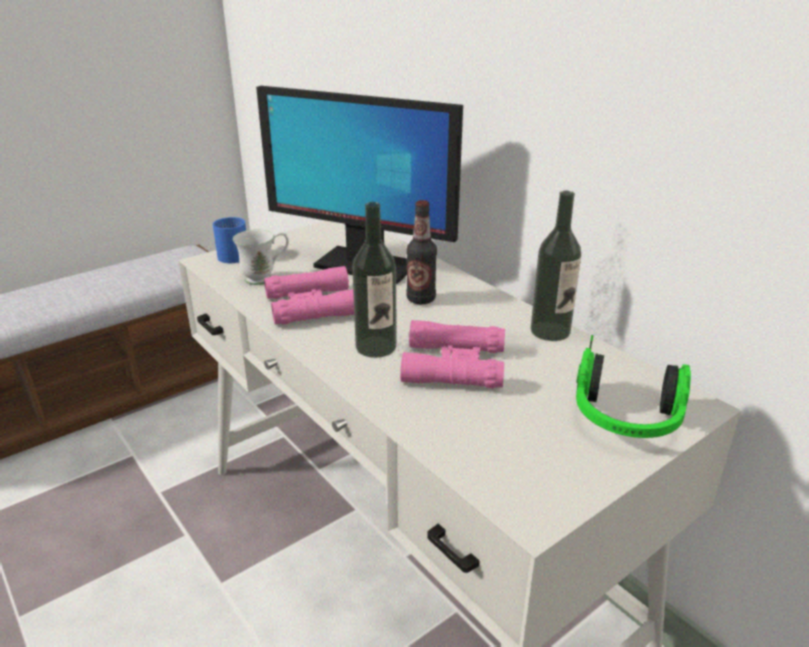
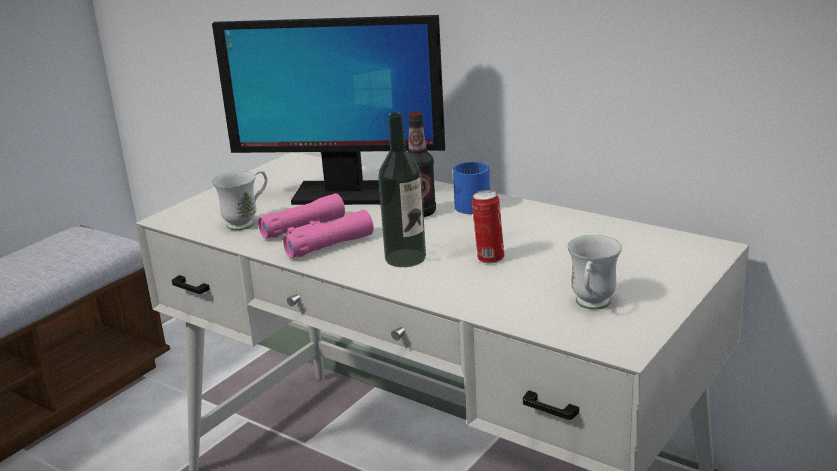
camera: 15 degrees left, 5 degrees down
blue mug [213,217,246,263] -> blue mug moved to [453,162,490,214]
pink binoculars [400,320,505,388] -> can [472,190,504,264]
bottle [531,191,581,341] -> none
headphones [576,335,691,438] -> none
none -> white mug [567,235,622,310]

